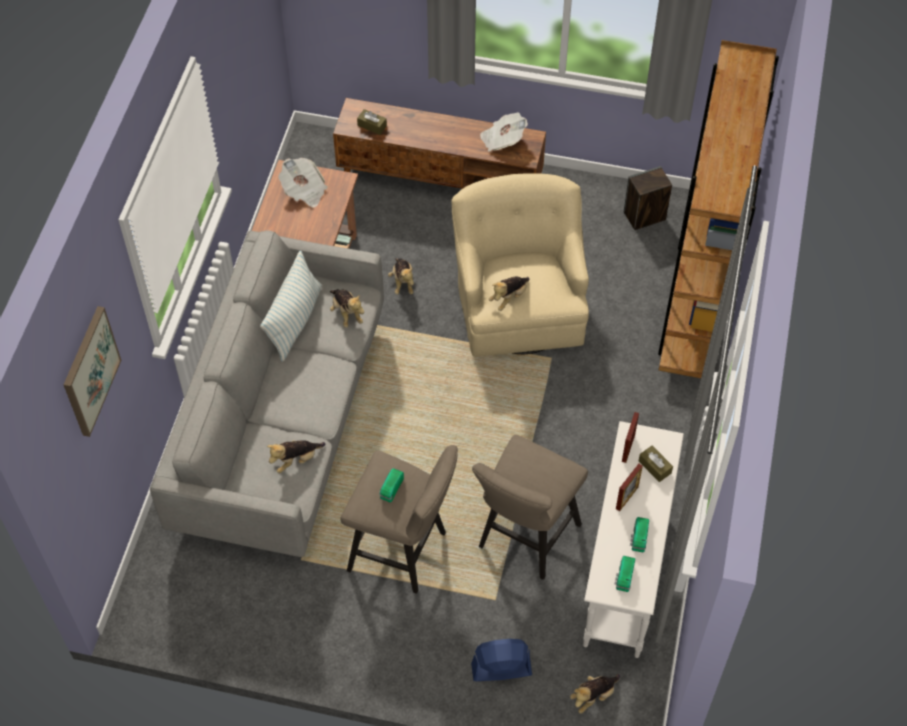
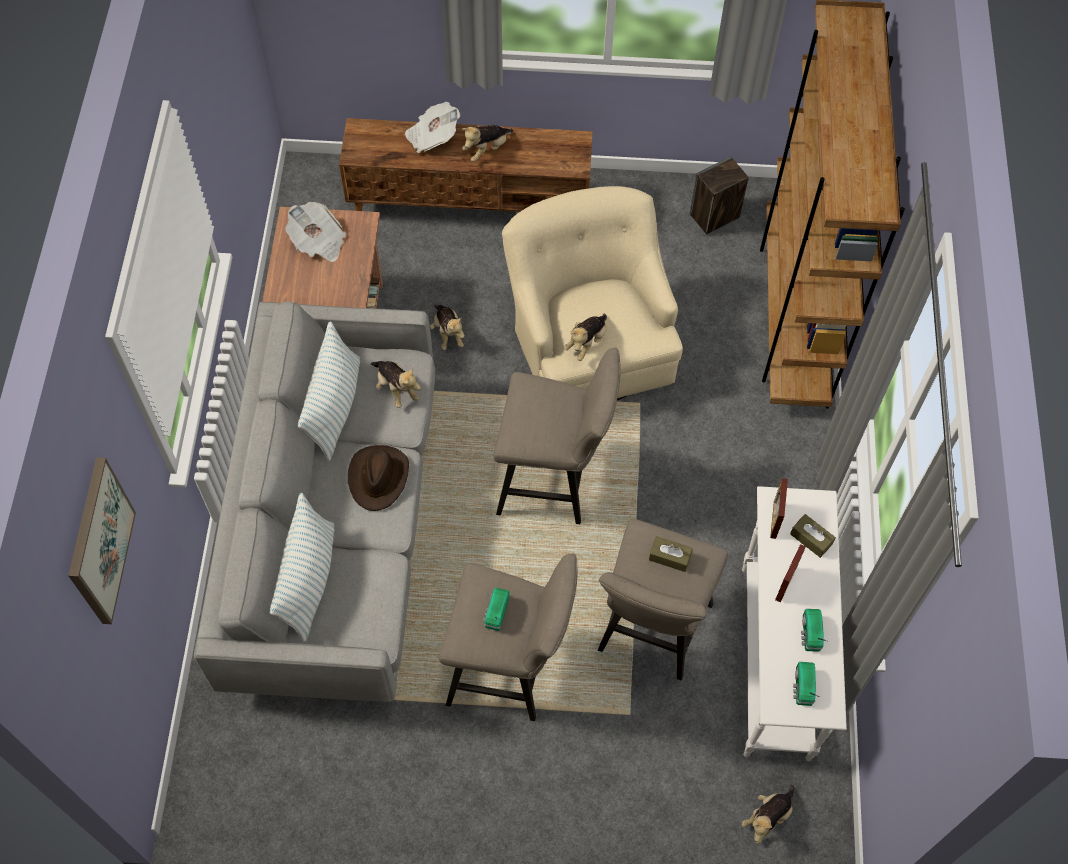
camera: 10 degrees left, 5 degrees up
plush toy [267,440,326,473] -> plush toy moved to [462,125,513,162]
brown tissue box [357,109,387,135] -> brown tissue box moved to [649,536,693,572]
blue fan [471,639,532,681] -> none
newspaper [480,112,528,152] -> newspaper moved to [405,102,460,153]
none -> pillow [269,493,335,642]
none -> brown hat [348,445,409,511]
none -> beige stool [494,348,621,524]

